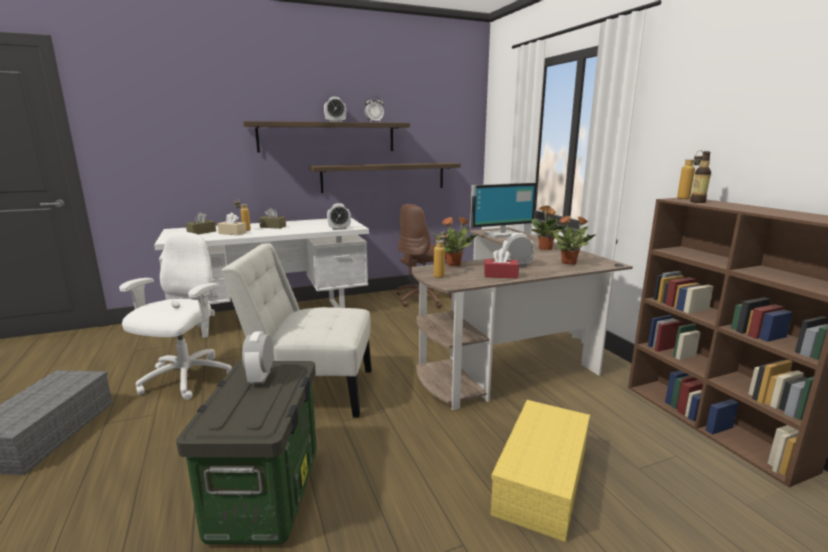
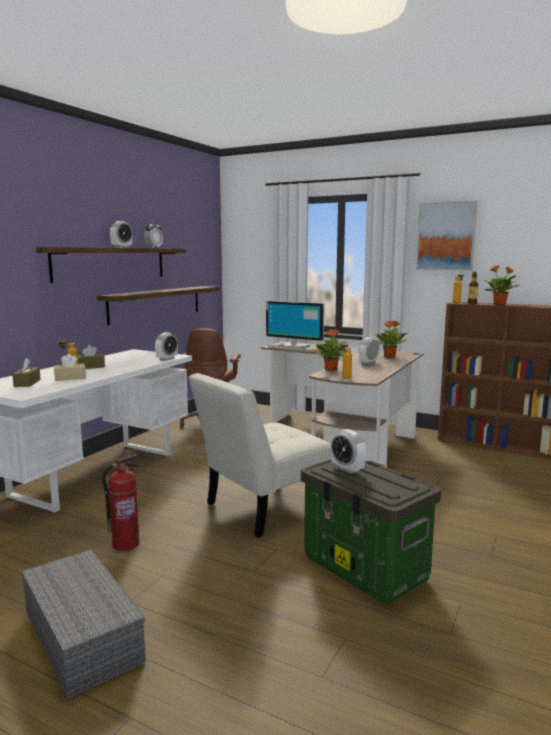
camera: 40 degrees left, 5 degrees down
white office chair [119,232,232,400] -> fire extinguisher [102,454,139,551]
monitor [470,183,537,238] -> monitor turned 90 degrees clockwise [266,301,324,350]
red tissue box [484,248,519,278] -> none
yellow storage box [490,400,590,542] -> none
potted plant [532,205,567,250] -> potted plant moved to [483,265,520,305]
none -> picture [416,200,477,271]

